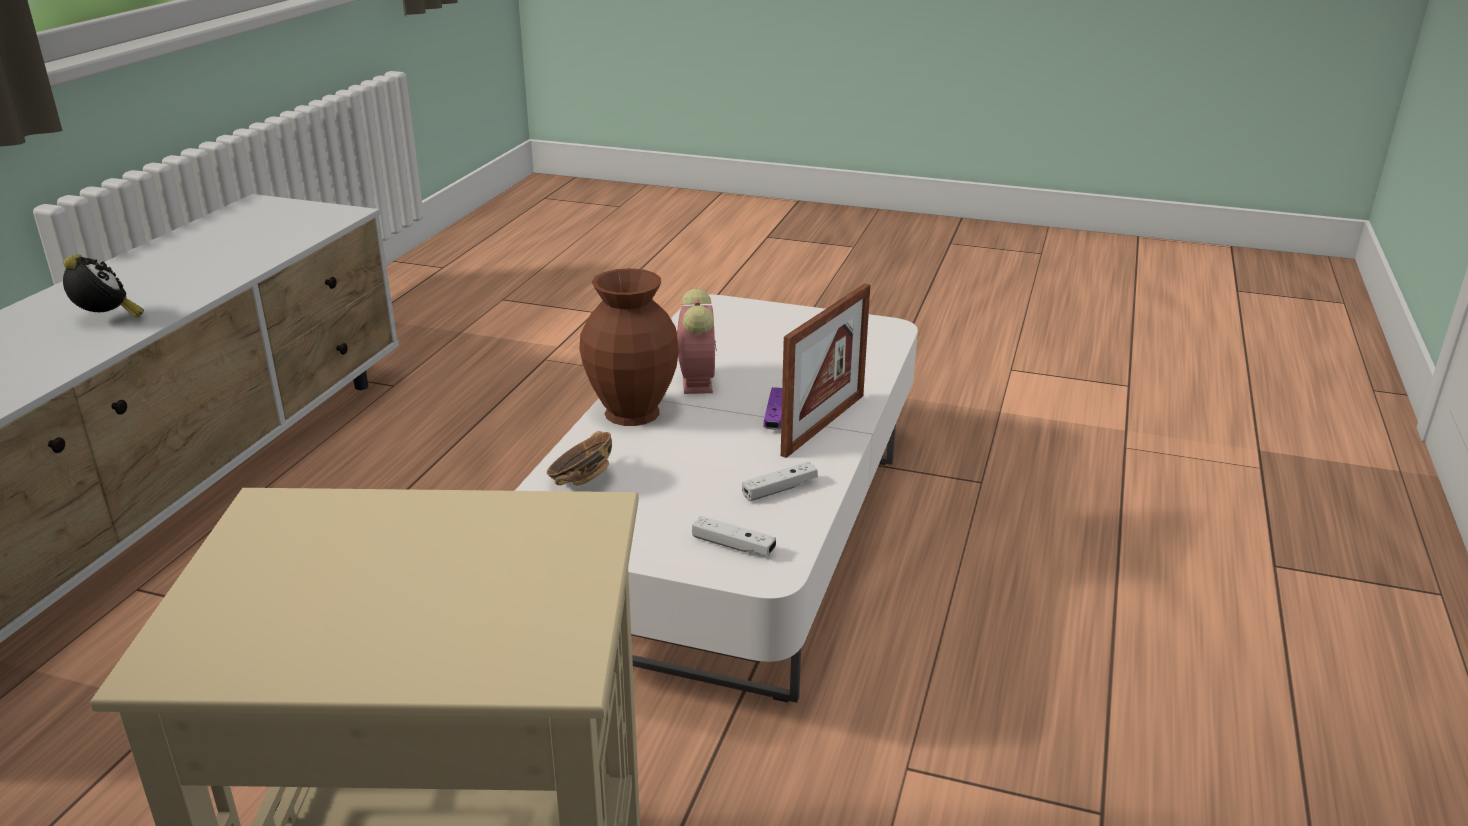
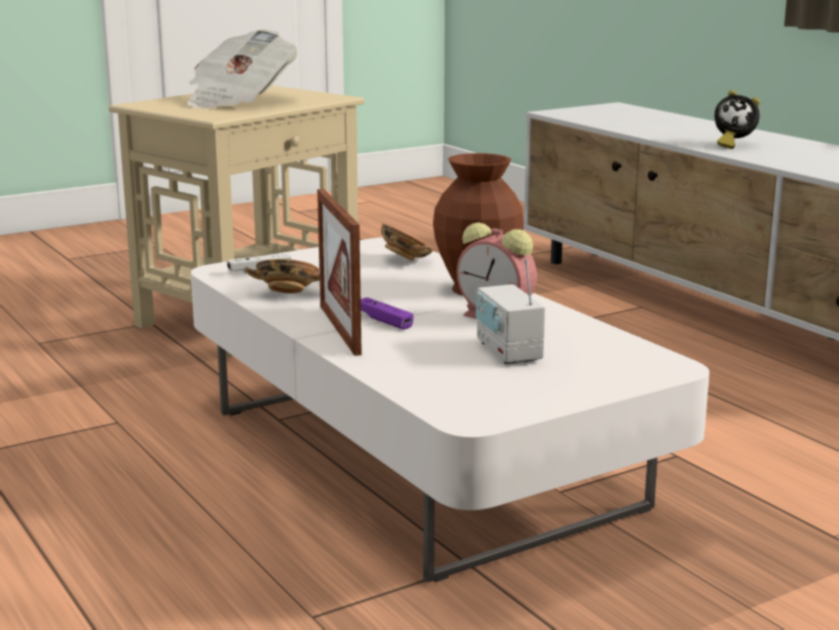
camera: 130 degrees right, 10 degrees down
white game controller [742,462,818,501] -> bowl [245,259,320,294]
none -> newspaper [187,30,297,108]
none -> radio [476,260,545,364]

